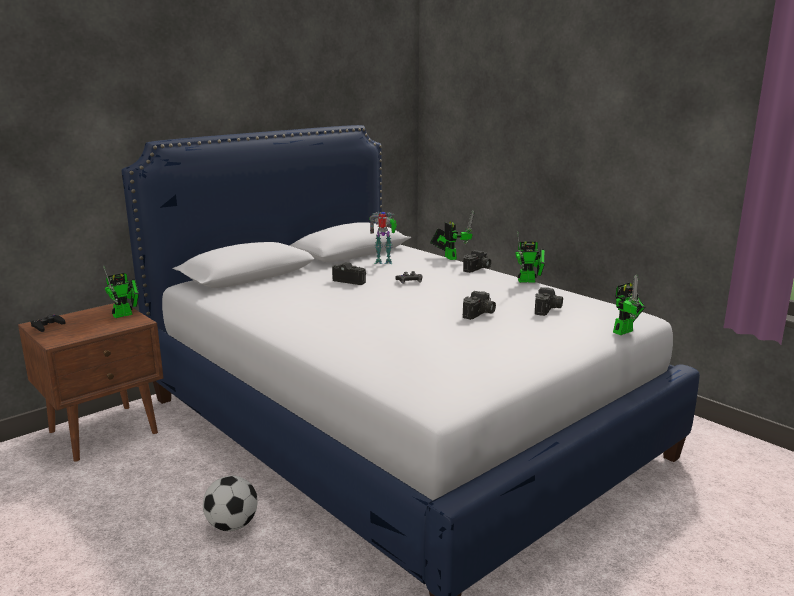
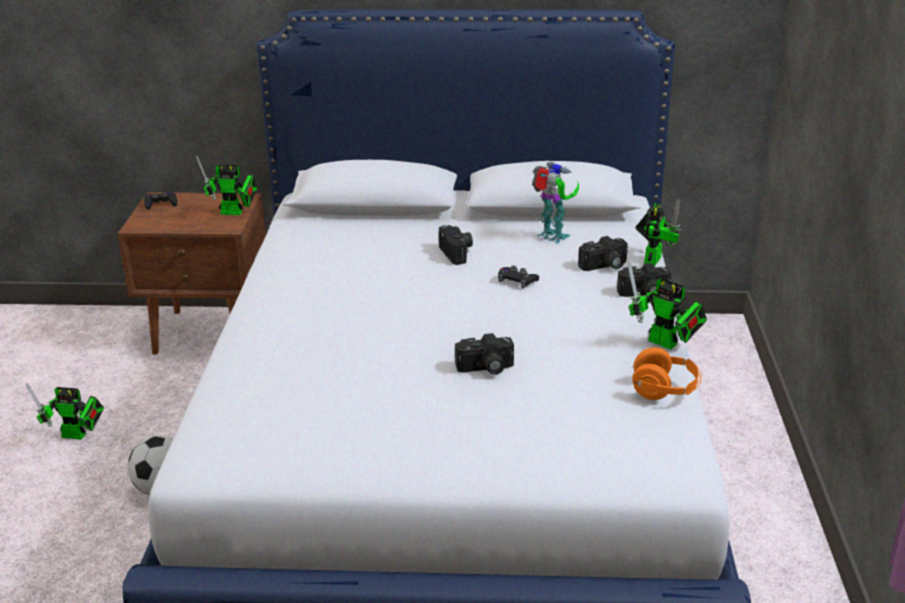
camera: 45 degrees right, 10 degrees up
camera [535,287,563,316] -> camera moved to [578,236,628,271]
toy robot [613,274,645,335] -> toy robot moved to [26,384,104,440]
none -> orange headphones [632,347,702,400]

